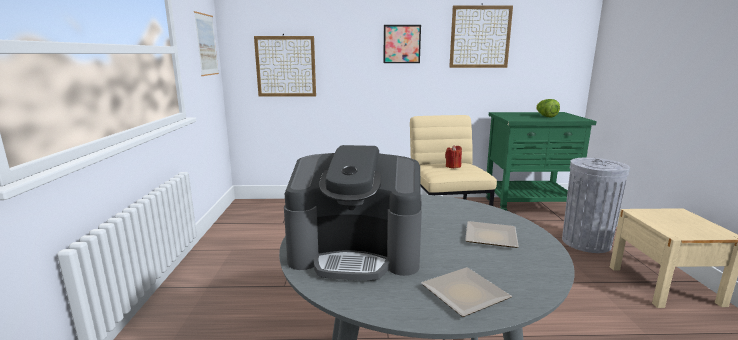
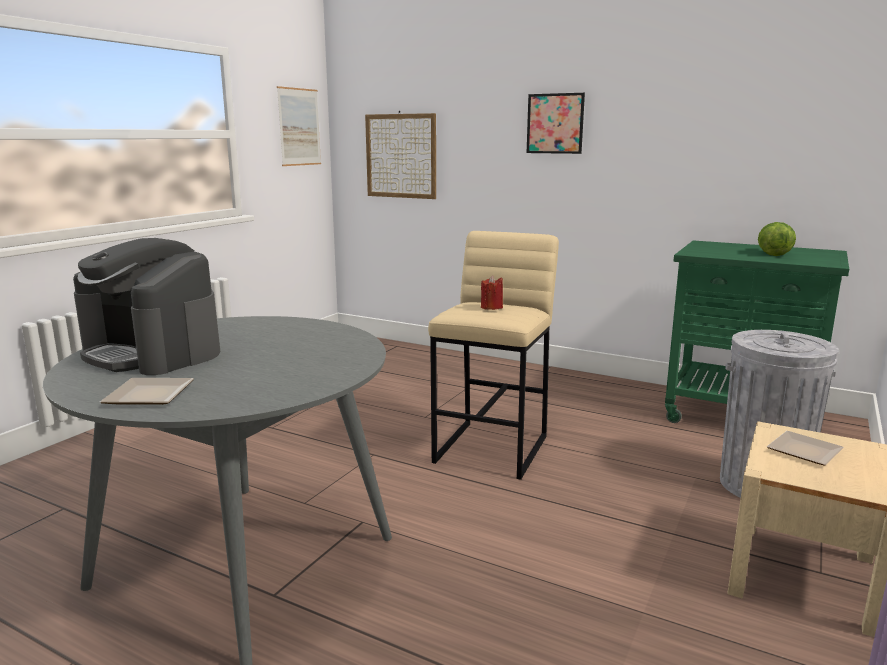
camera: 30 degrees right, 0 degrees up
picture [449,3,513,68] -> none
plate [465,221,519,248] -> plate moved to [767,431,844,466]

